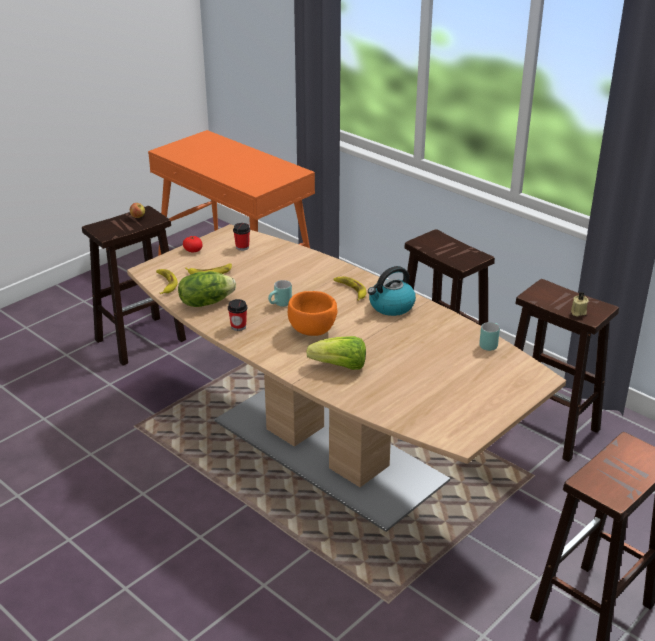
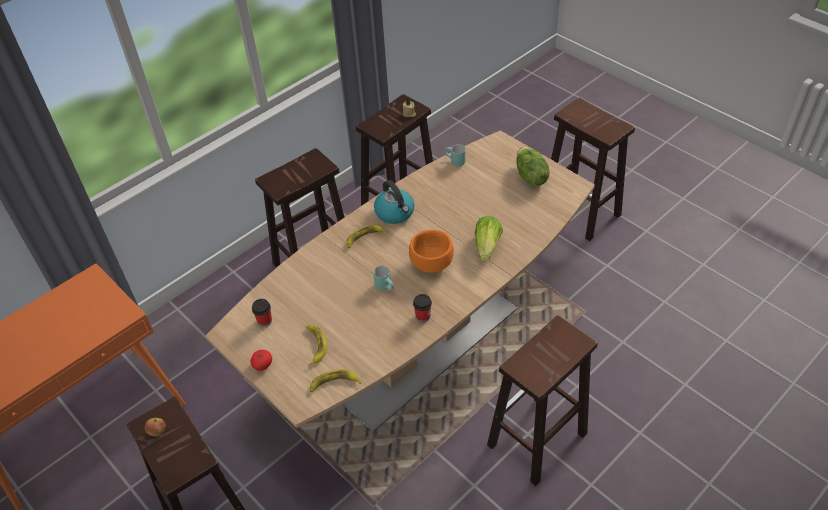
camera: 85 degrees left, 15 degrees up
lettuce [178,272,236,307] -> lettuce moved to [516,147,549,187]
none -> brown stool [487,315,598,486]

